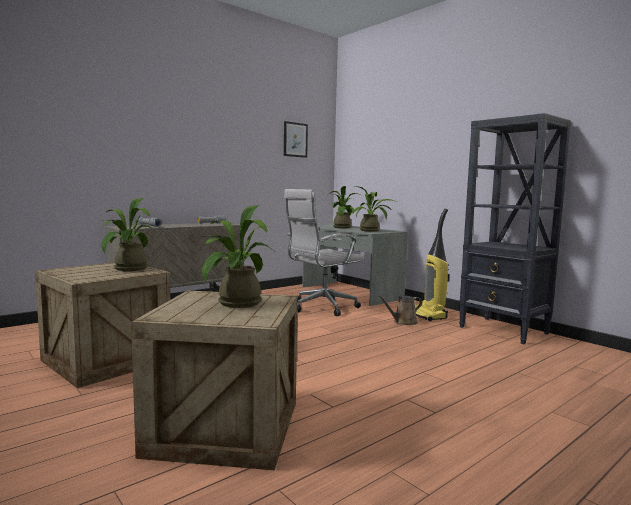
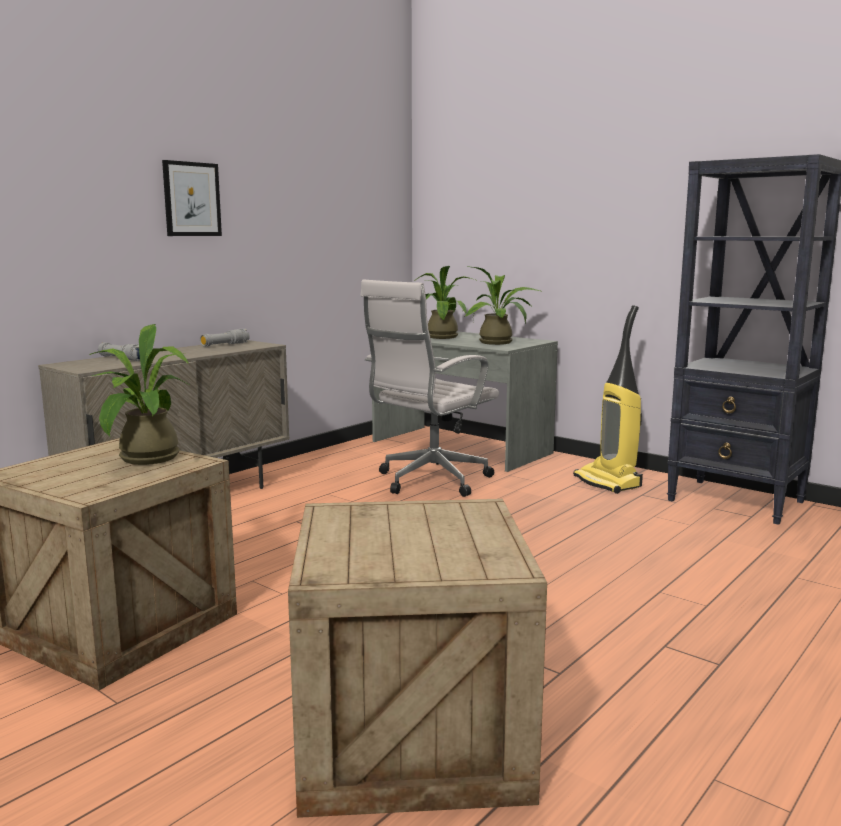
camera: 10 degrees left, 5 degrees up
potted plant [201,205,274,308] -> none
picture [284,121,308,158] -> picture moved to [162,160,222,236]
brown watering can [378,295,422,325] -> none

